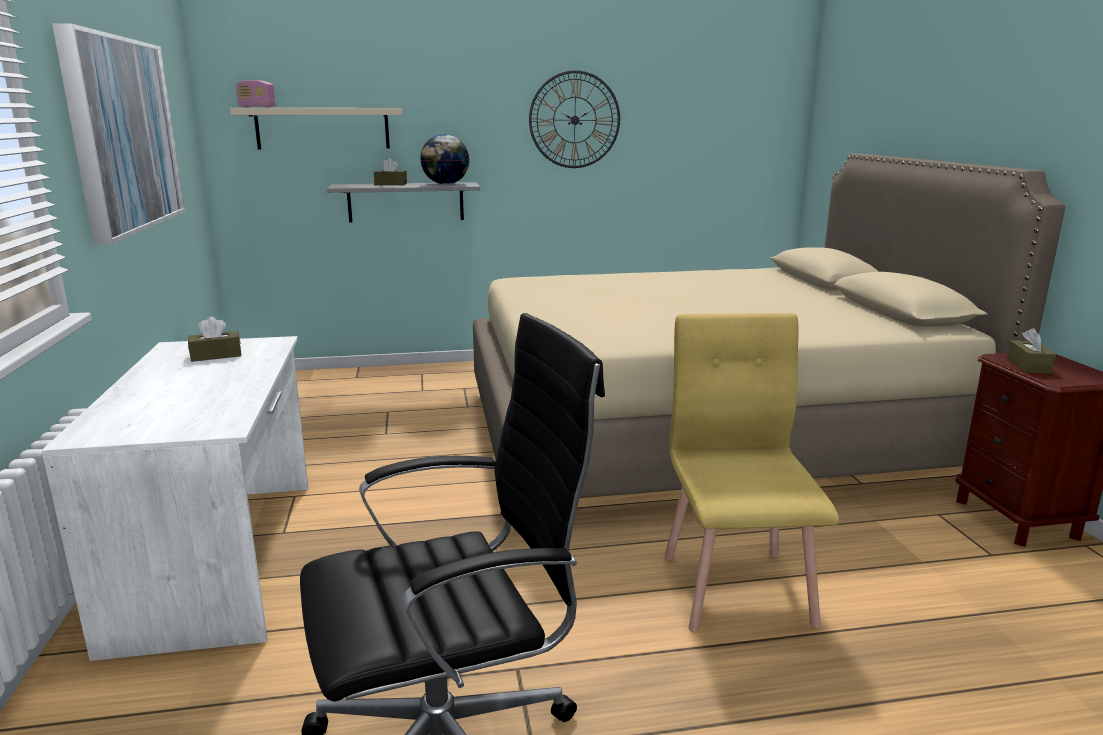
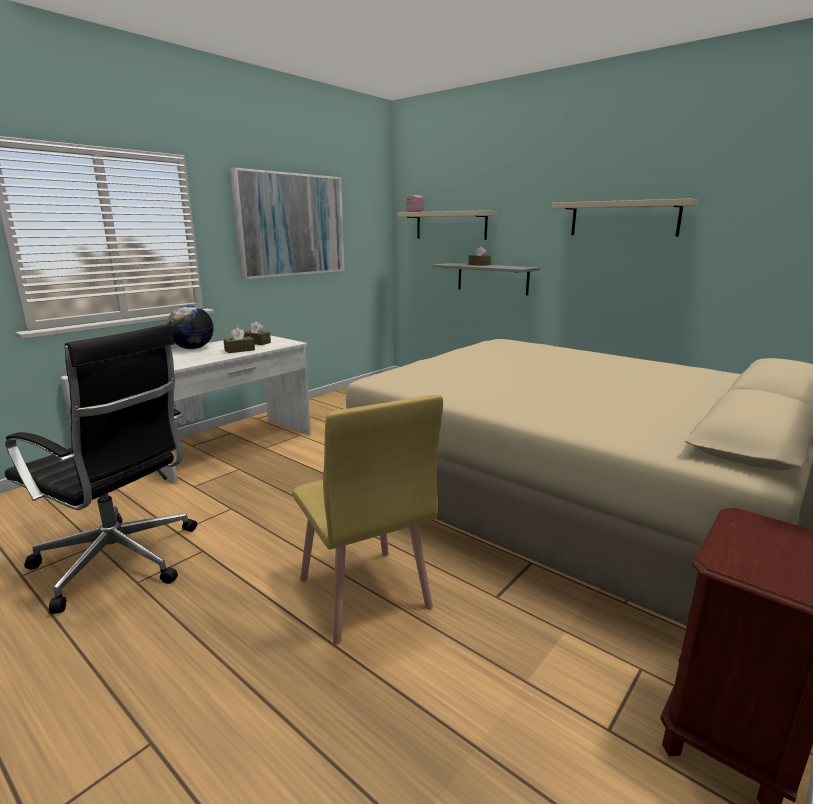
camera: 50 degrees right, 0 degrees up
globe [420,134,470,184] -> globe moved to [167,305,214,349]
wall clock [529,70,620,168] -> beige shelf [552,199,699,236]
yellow chair [664,313,839,632] -> yellow chair turned 105 degrees clockwise [292,395,443,645]
brown tissue box [1007,328,1056,374] -> brown tissue box moved to [223,328,255,353]

